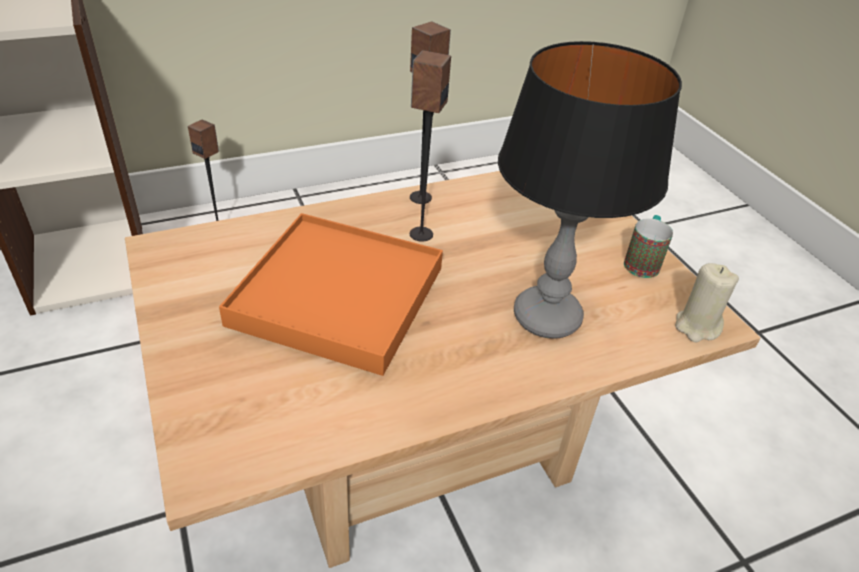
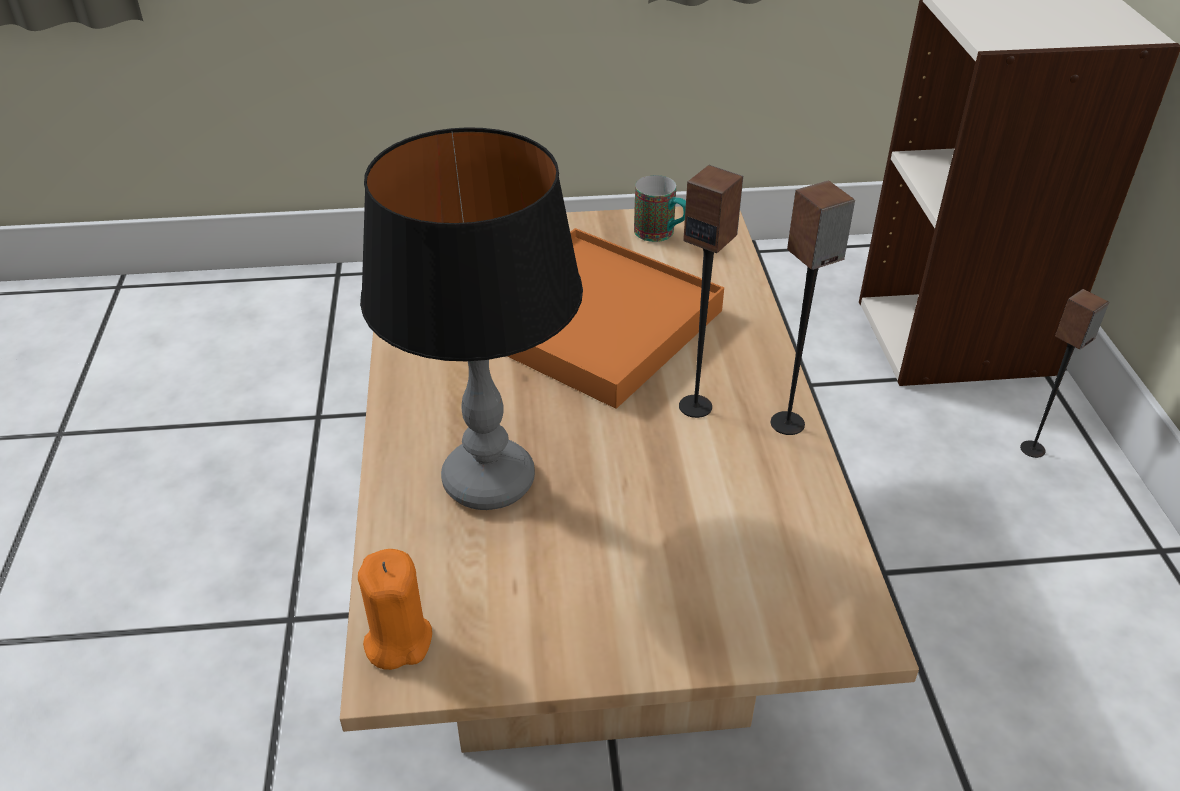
camera: 110 degrees right, 0 degrees up
mug [624,215,673,278] -> mug moved to [634,175,686,242]
beige candle [675,263,739,342] -> orange candle [358,549,432,670]

